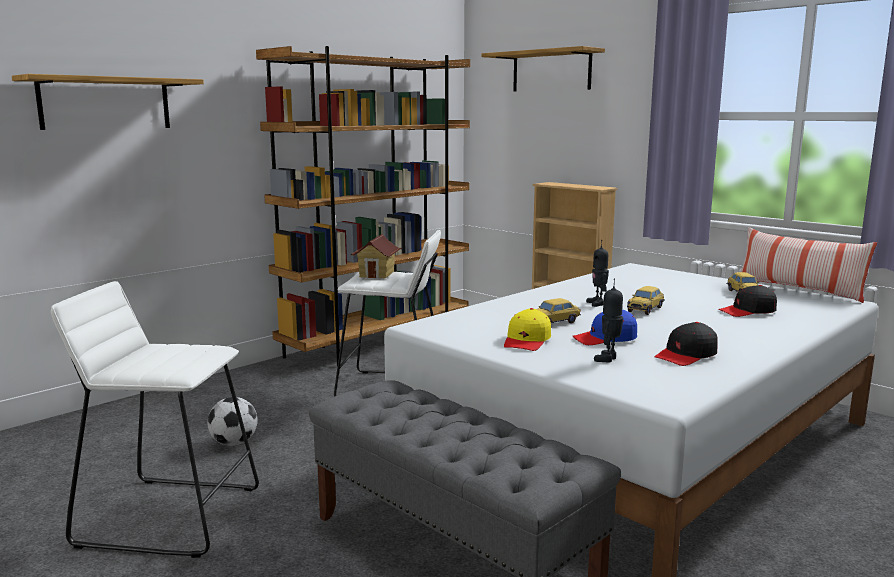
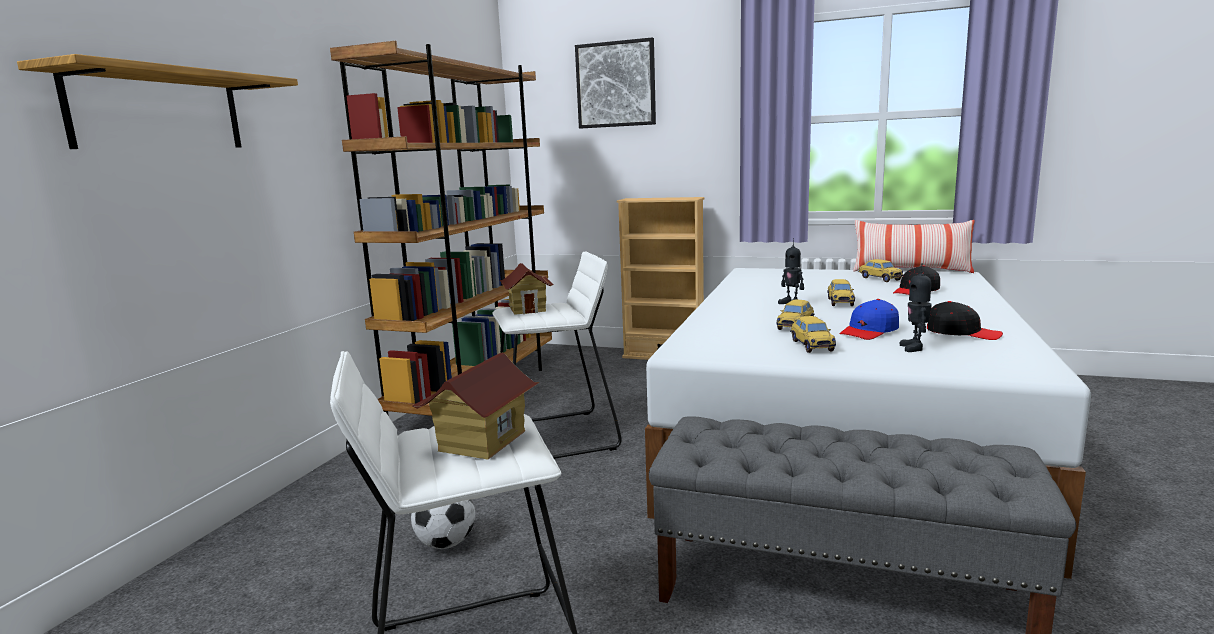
camera: 25 degrees left, 0 degrees up
shelf [481,46,605,91] -> picture [575,37,656,128]
yellow cap [504,308,551,351] -> toy car [790,316,836,353]
black cap [655,322,718,366] -> black cap turned 90 degrees counterclockwise [927,301,1003,340]
none -> toy house [412,353,540,459]

